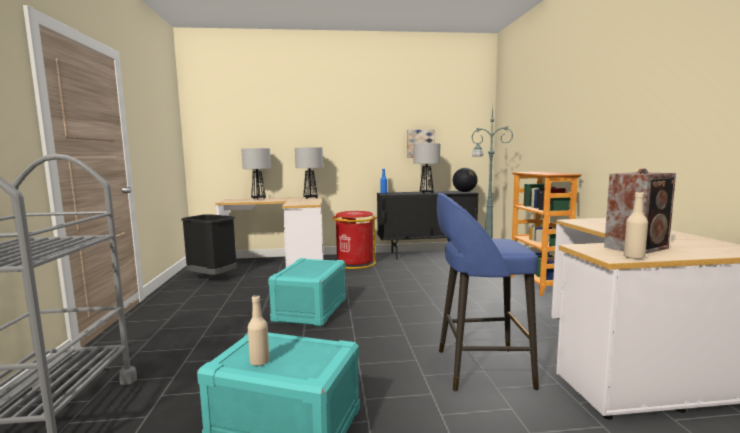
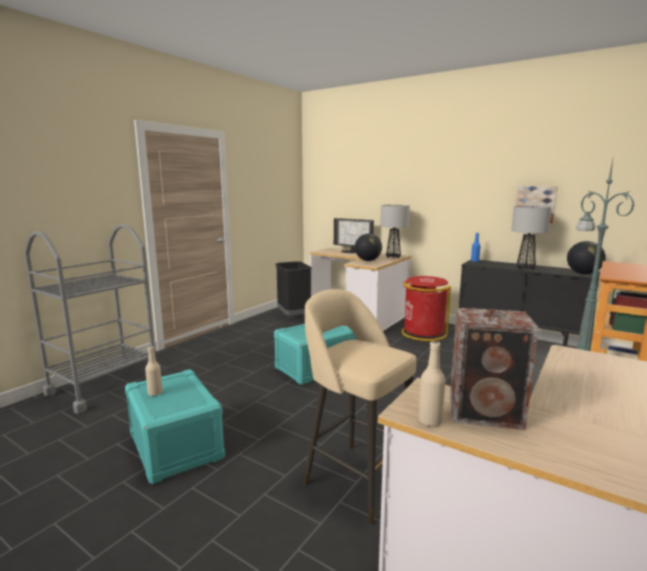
camera: 40 degrees right, 5 degrees up
table lamp [241,148,271,200] -> monitor [334,218,374,253]
blue stool [437,193,539,392] -> beige stool [303,289,416,524]
none -> globe [355,234,382,261]

